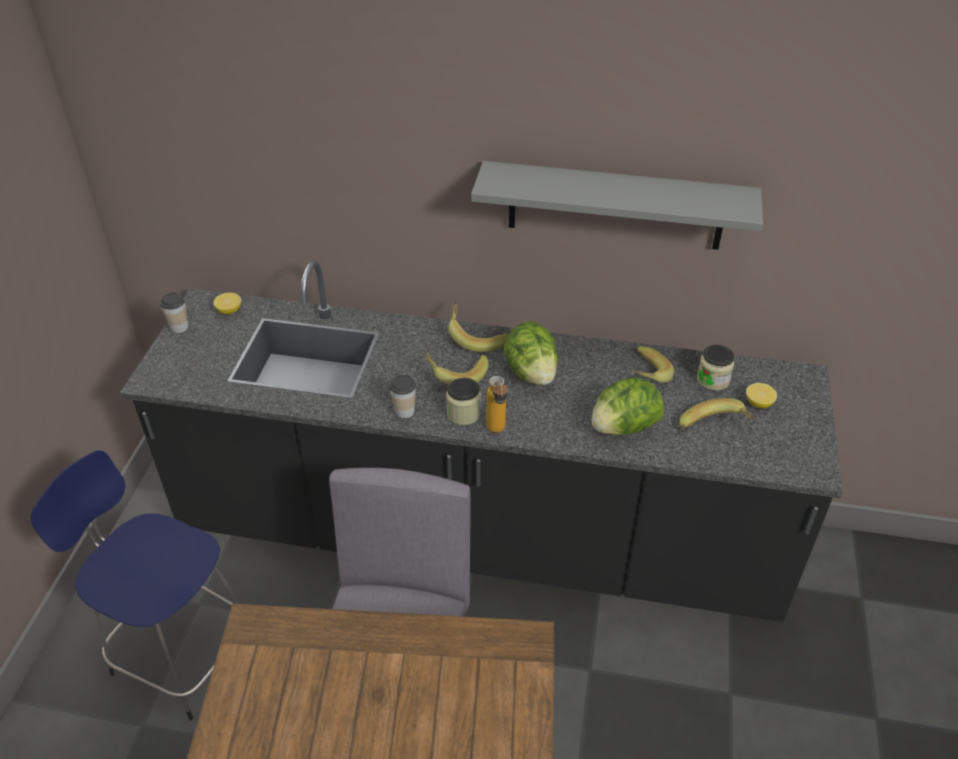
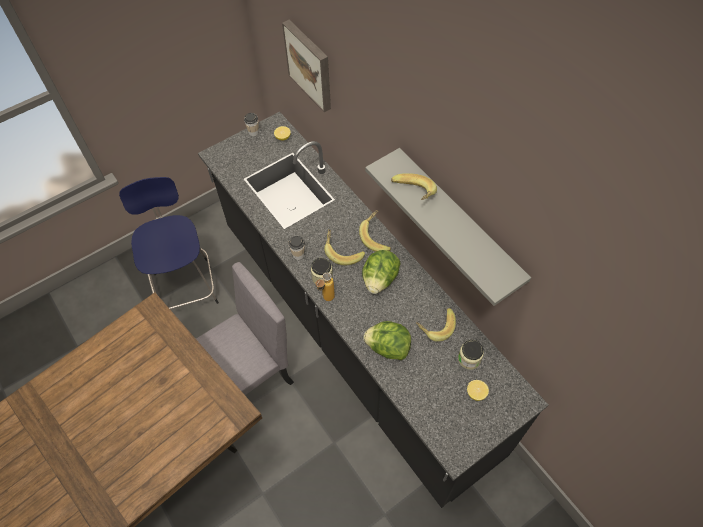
camera: 45 degrees right, 15 degrees up
banana [679,398,755,429] -> banana moved to [391,173,437,200]
none -> picture [282,20,331,112]

